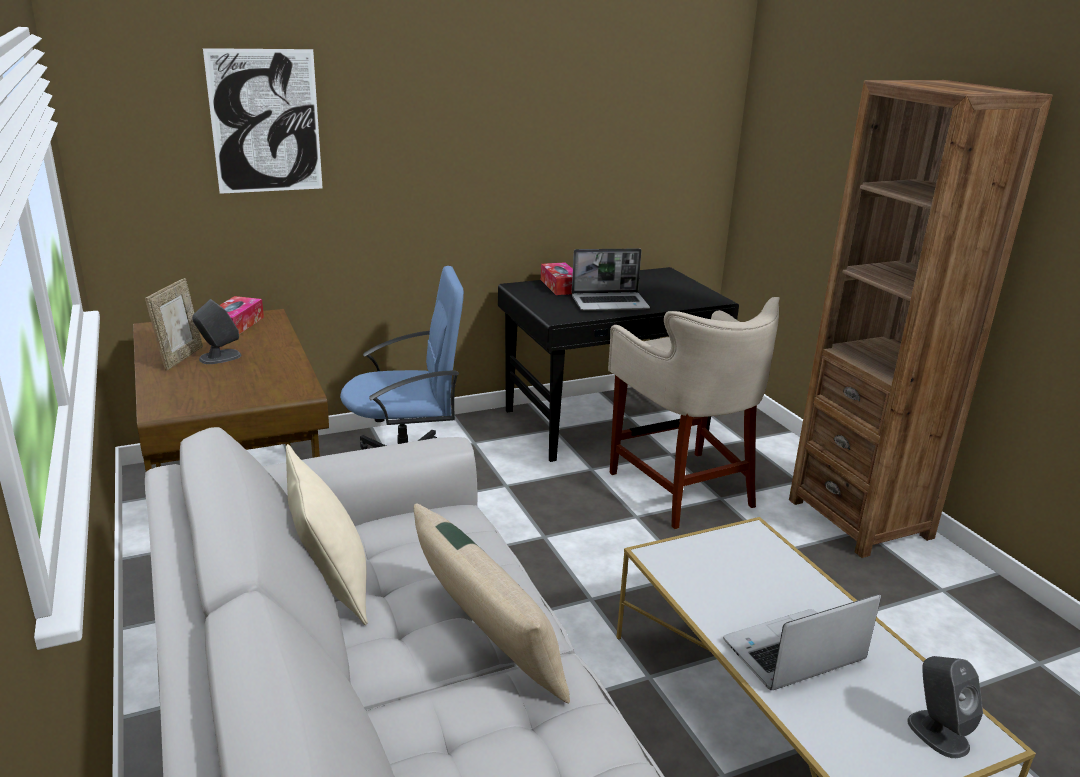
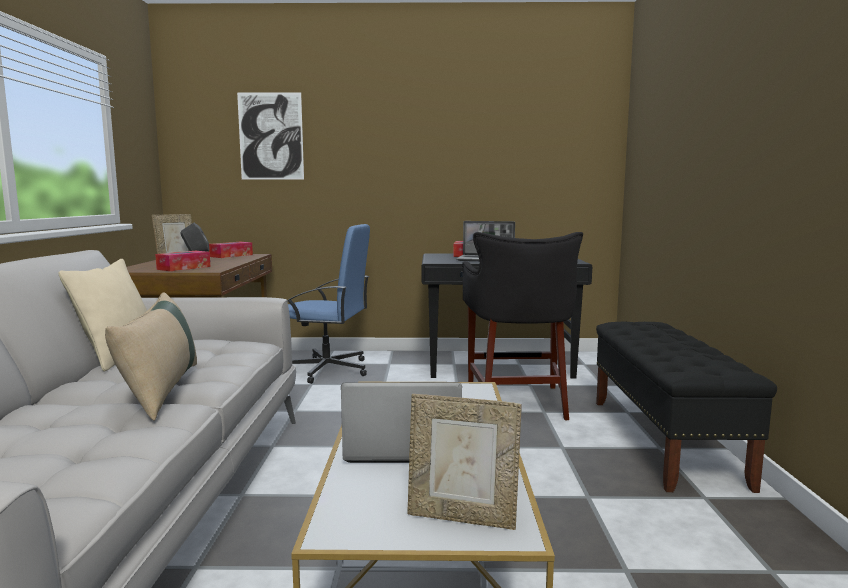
camera: 25 degrees right, 15 degrees down
beige stool [608,297,780,529] -> black stool [462,232,583,420]
brown bookcase [789,80,1053,558] -> black bench [596,321,777,493]
grey speaker [907,656,983,758] -> picture frame [407,394,522,530]
none -> tissue box [155,251,211,271]

